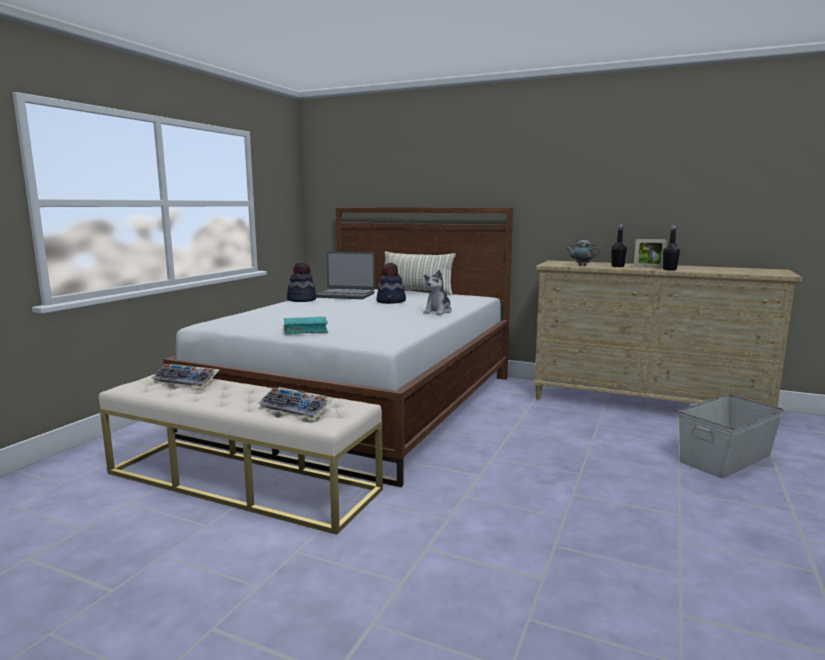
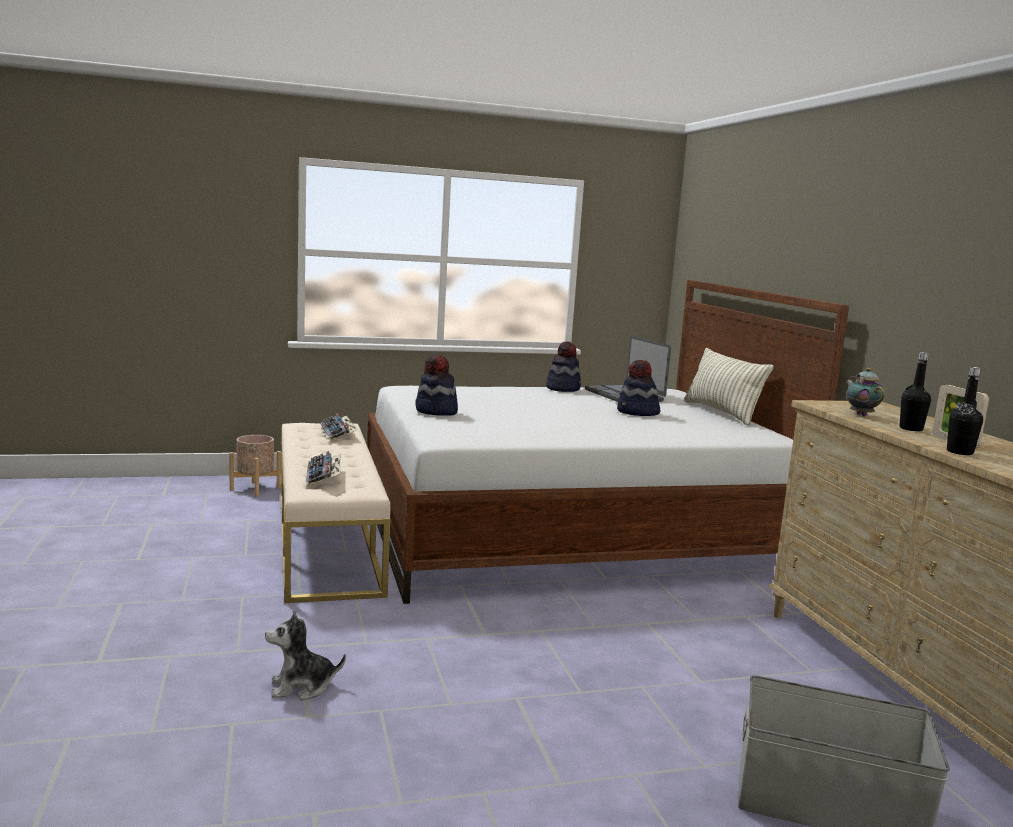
camera: 50 degrees right, 0 degrees up
turquoise book [283,317,328,335] -> hat [415,355,458,416]
plush toy [423,270,452,315] -> plush toy moved to [265,611,346,700]
none -> beige planter [229,435,281,496]

